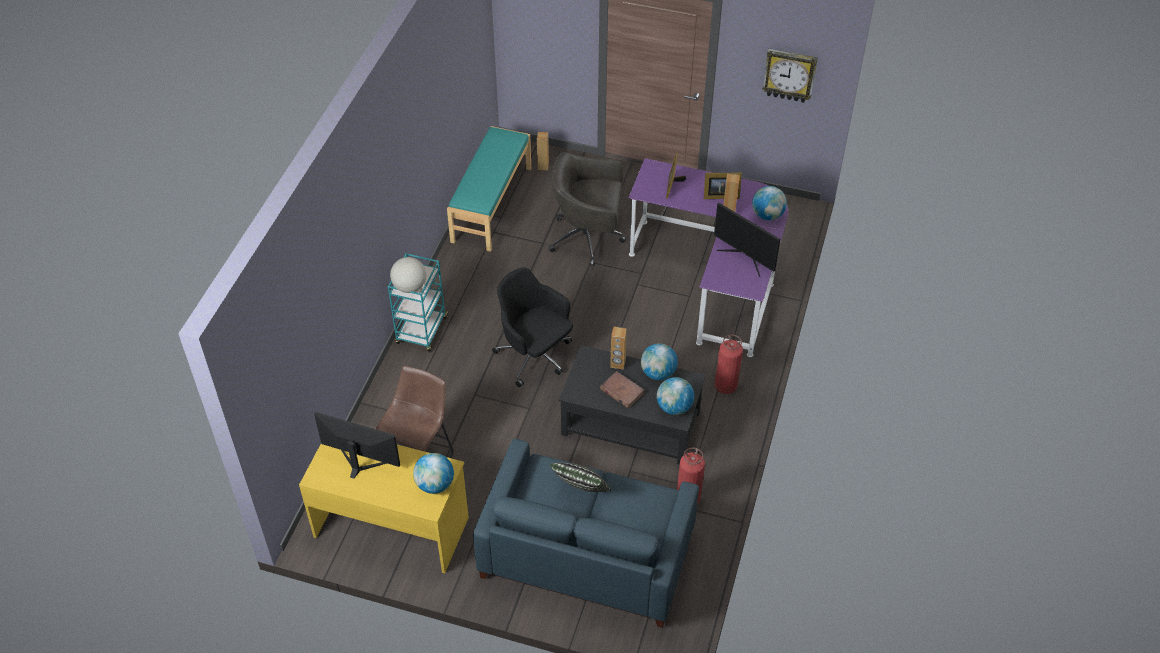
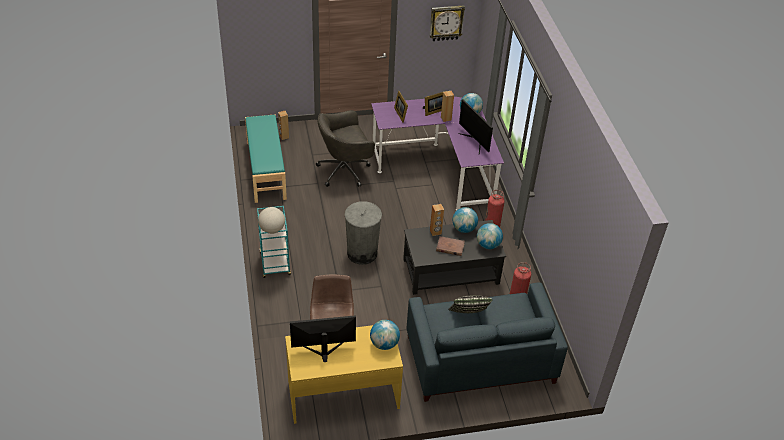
camera: 30 degrees left, 5 degrees down
black office chair [492,267,573,387] -> grey trash can [345,201,382,265]
monitor [714,203,780,277] -> monitor turned 45 degrees clockwise [458,99,493,155]

